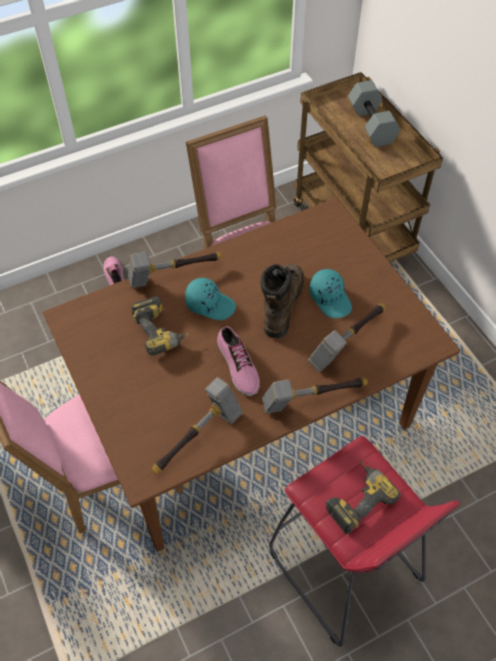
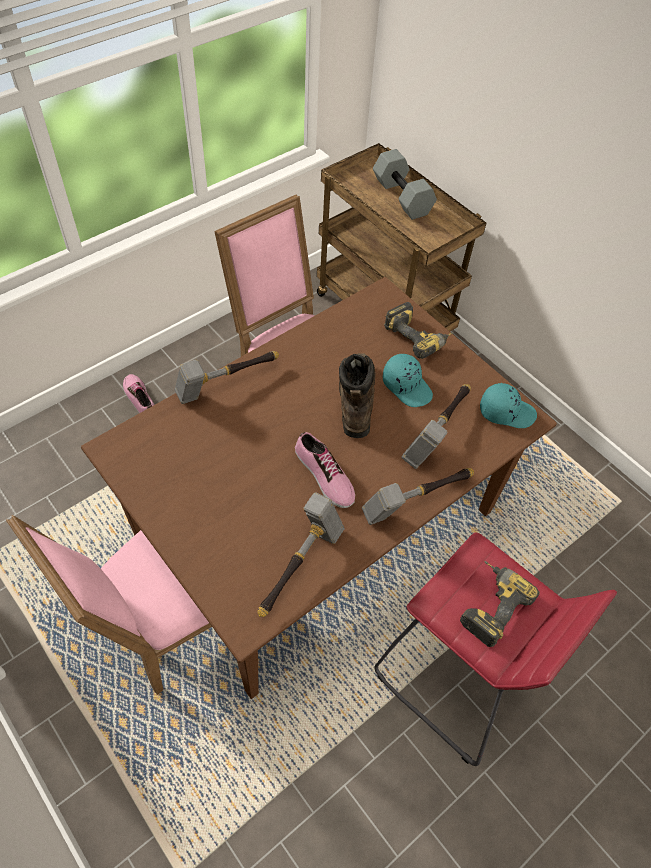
camera: 15 degrees left, 0 degrees up
power drill [131,296,192,356] -> power drill moved to [384,302,453,359]
turquoise cap [185,278,236,320] -> turquoise cap moved to [480,383,537,428]

